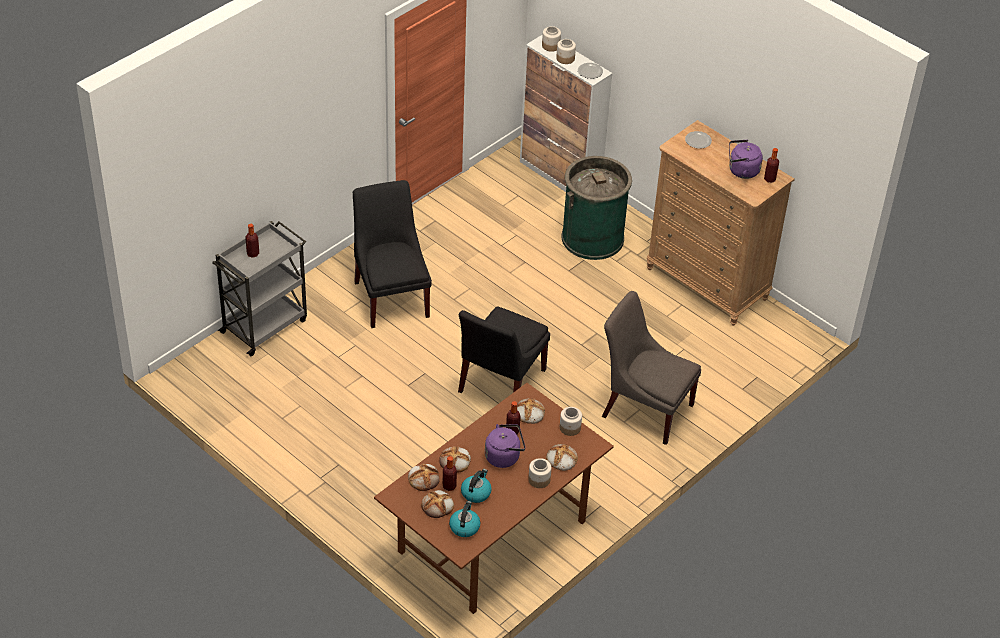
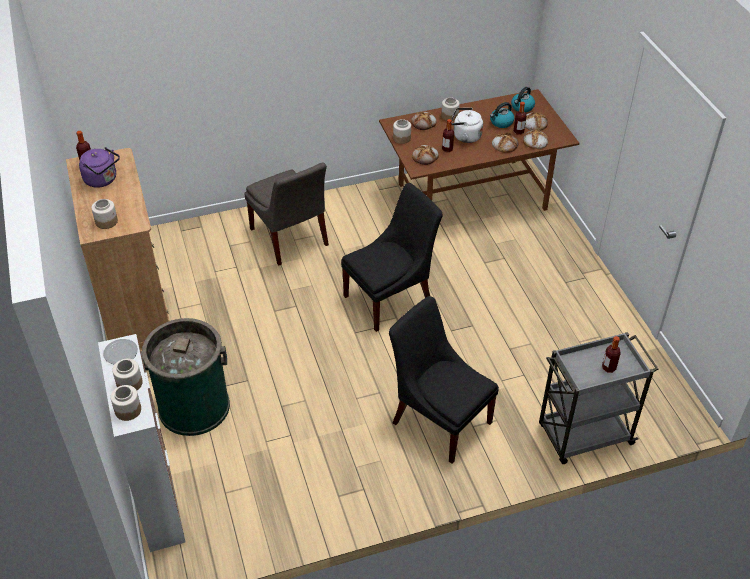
camera: 150 degrees left, 0 degrees up
black chair [353,180,432,328] -> black chair turned 120 degrees clockwise [389,296,499,464]
purple kettle [485,424,525,468] -> white kettle [451,108,483,143]
plate [685,131,712,149] -> jar [91,199,118,229]

